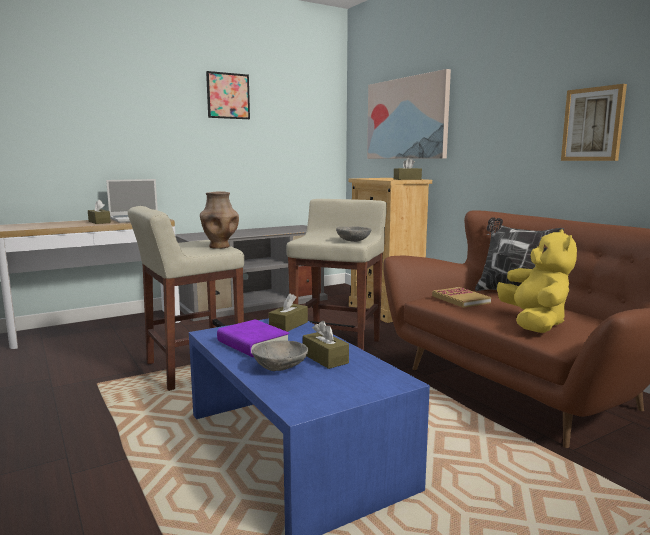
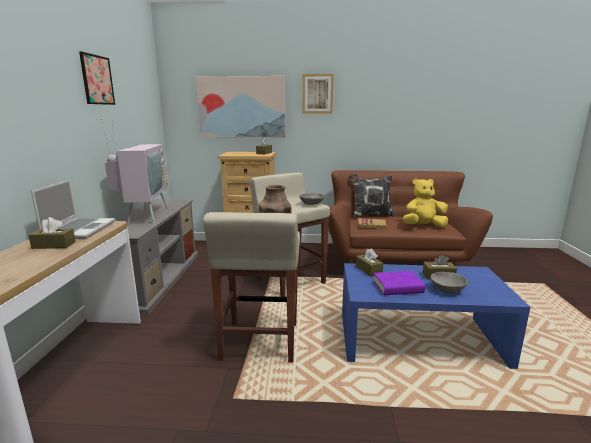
camera: 55 degrees left, 5 degrees up
yellow plush toy [497,229,577,333] -> yellow plush toy turned 45 degrees counterclockwise [403,178,448,227]
picture [561,84,627,161] -> picture moved to [302,74,334,113]
none -> television [101,119,168,224]

